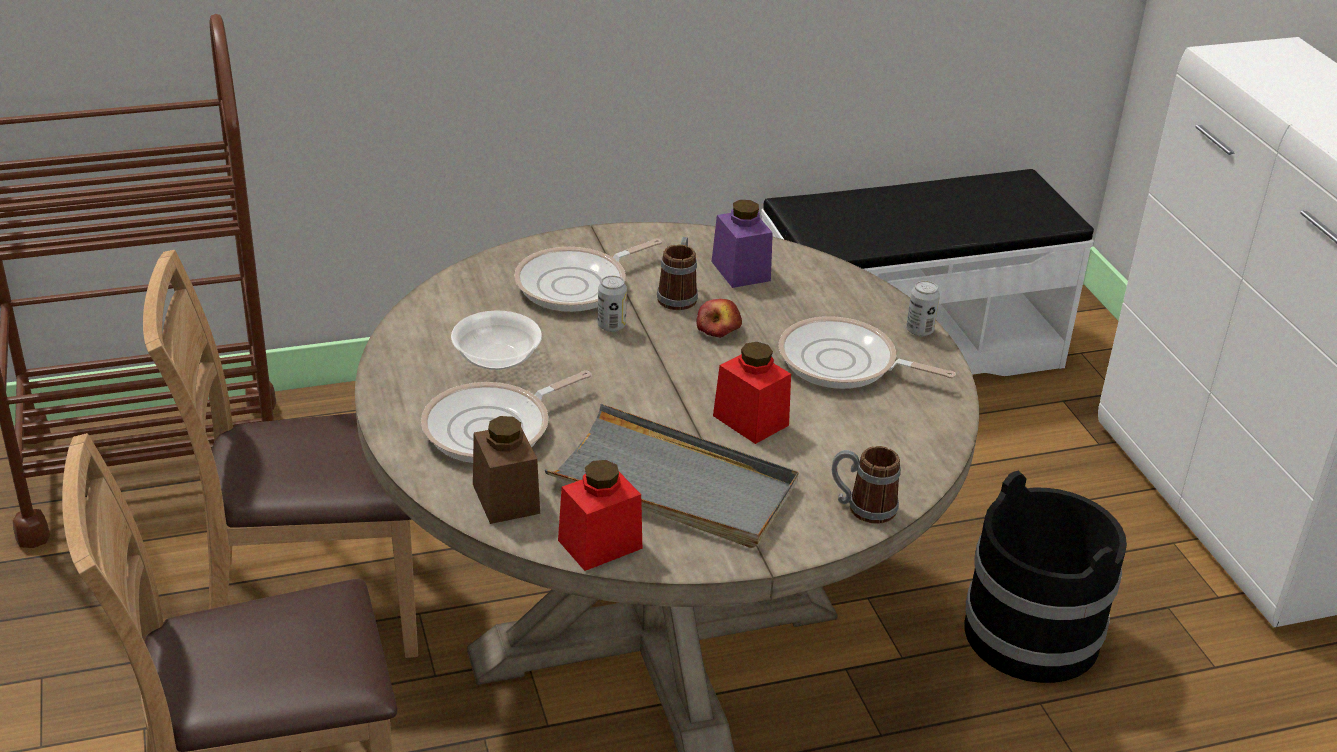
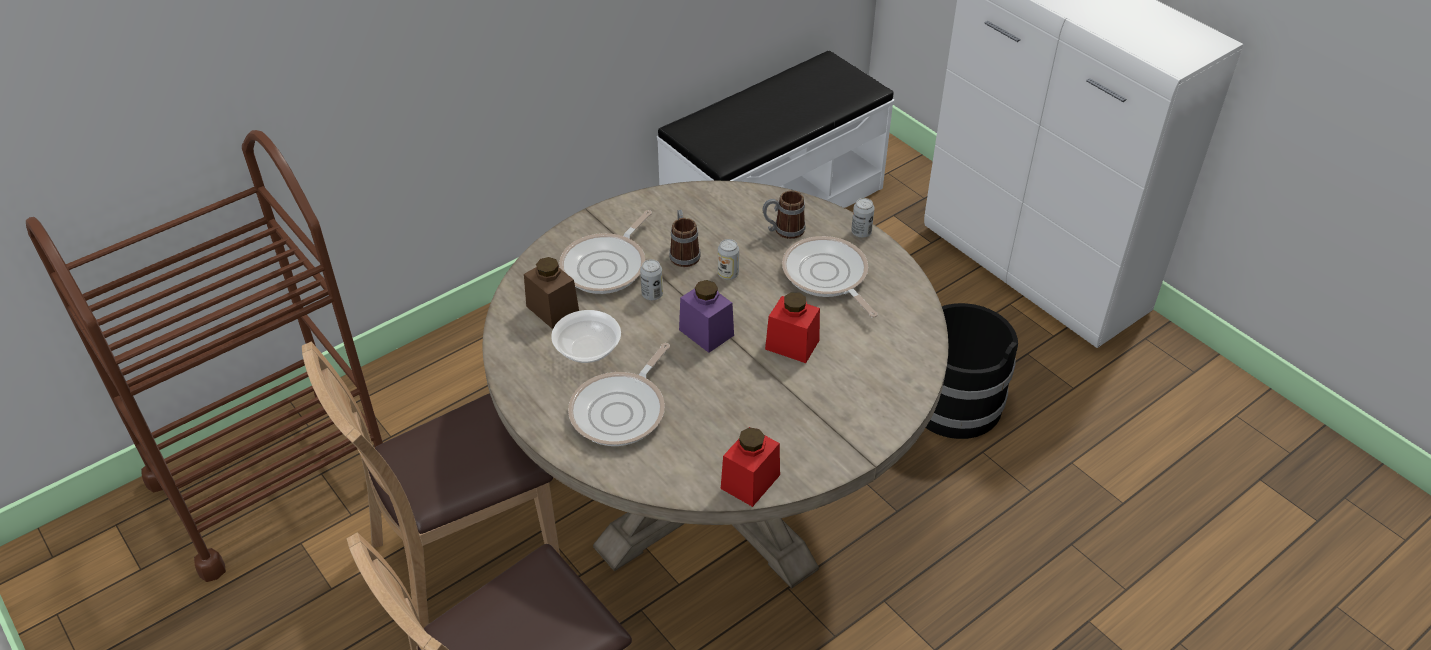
camera: 20 degrees left, 10 degrees up
brown jar [473,416,540,524] -> brown jar moved to [524,257,579,329]
grey tray [545,404,799,548] -> none
apple [696,299,742,338] -> can [718,239,739,280]
purple jar [711,200,773,288] -> purple jar moved to [679,280,734,353]
frying pan [779,316,956,389] -> frying pan turned 60 degrees clockwise [782,236,878,317]
mug [832,446,901,524] -> mug moved to [763,190,806,239]

